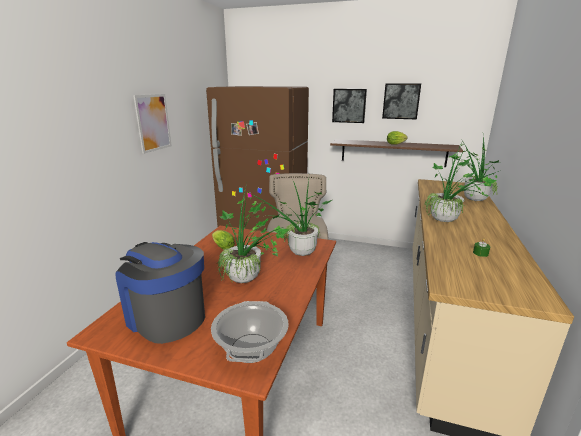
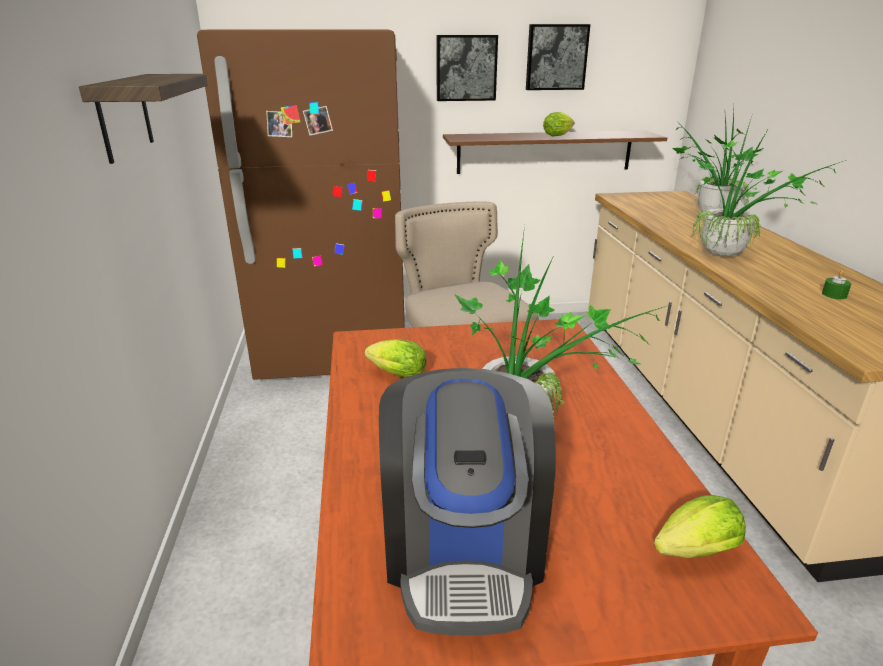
camera: 25 degrees left, 5 degrees up
coffee machine [115,242,205,344] -> coffee machine turned 105 degrees counterclockwise [379,368,556,635]
picture [133,94,172,154] -> shelf [79,74,208,164]
cooking pot [211,301,289,363] -> lettuce [654,495,746,558]
potted plant [250,180,332,256] -> none

